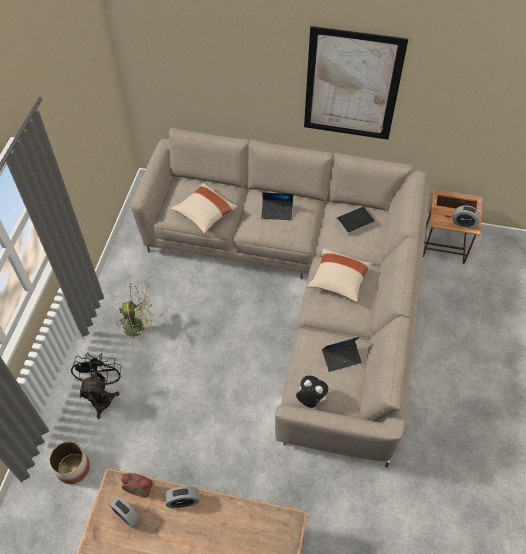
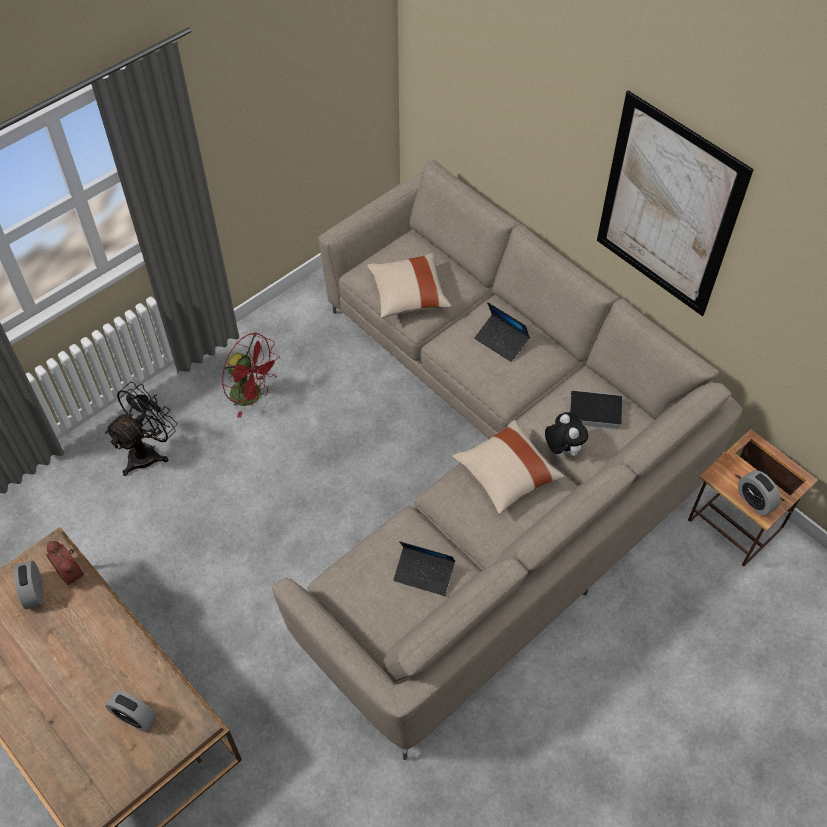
camera: 35 degrees right, 0 degrees up
planter [49,441,90,484] -> none
green fan [117,284,153,343] -> red fan [222,332,280,418]
alarm clock [165,486,199,509] -> alarm clock moved to [106,690,157,732]
plush toy [296,376,328,408] -> plush toy moved to [545,412,588,456]

